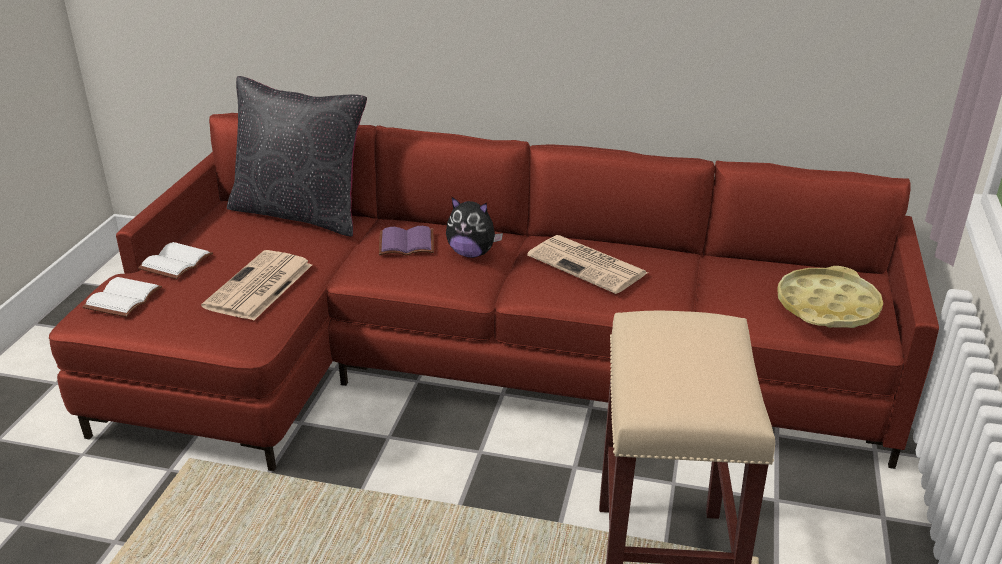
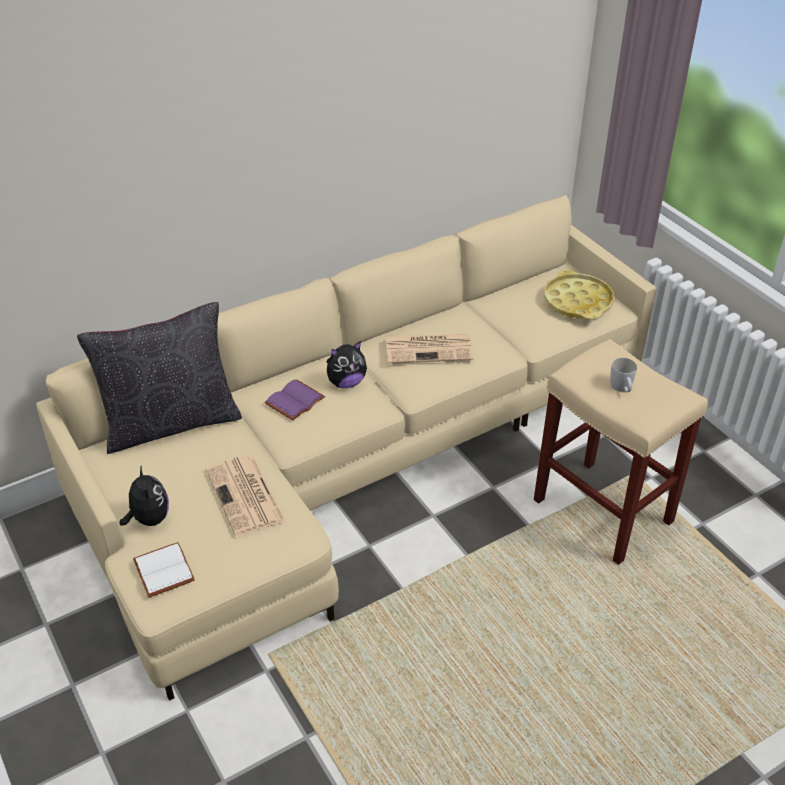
camera: 45 degrees left, 10 degrees up
red sofa [49,113,939,472] -> beige sofa [36,195,657,701]
white book [138,242,213,279] -> plush toy [120,465,169,526]
none -> white mug [610,358,637,392]

